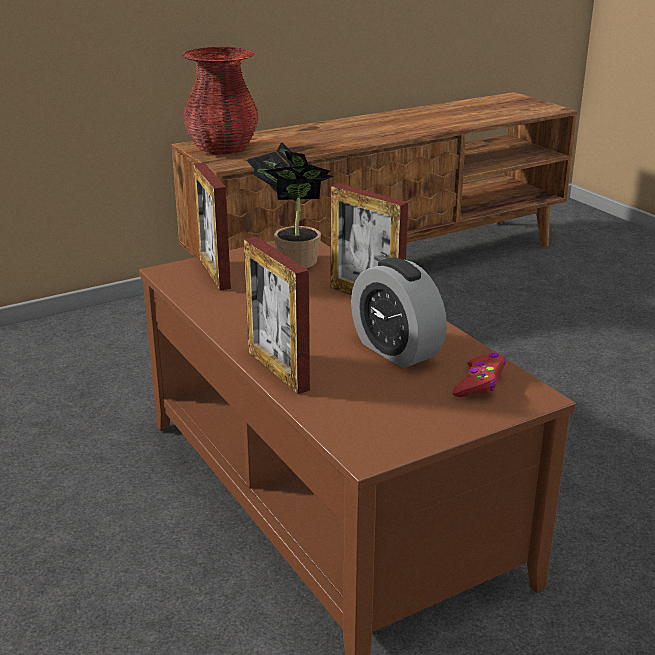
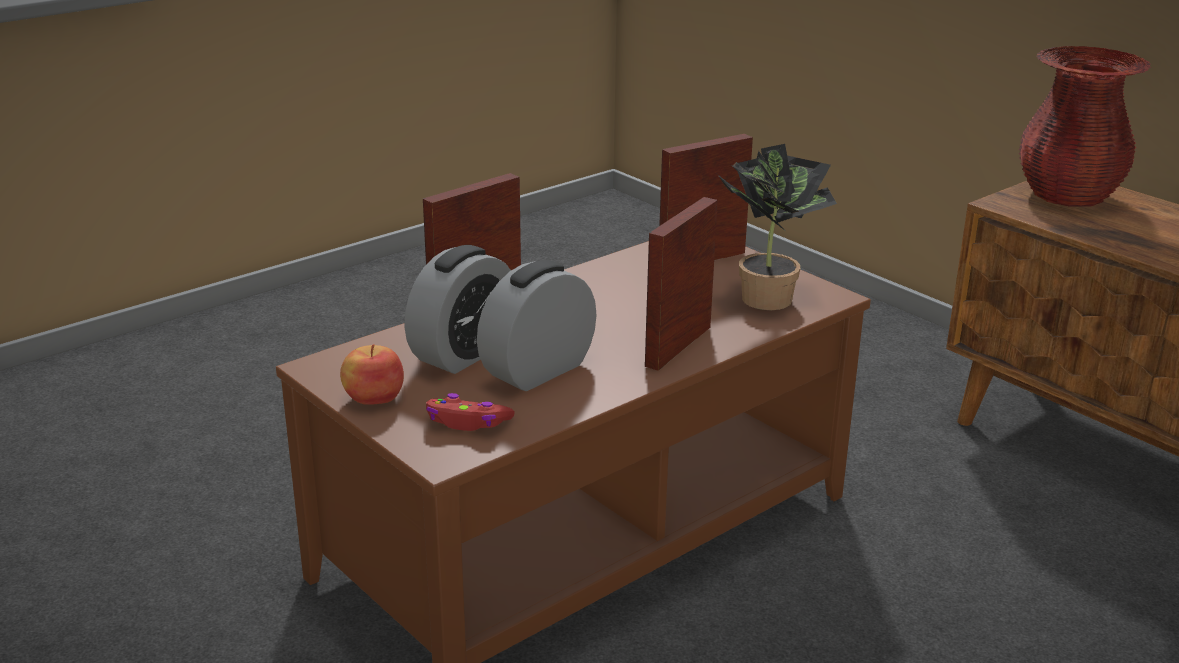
camera: 80 degrees right, 0 degrees up
none -> apple [340,344,404,405]
none -> alarm clock [404,245,511,374]

